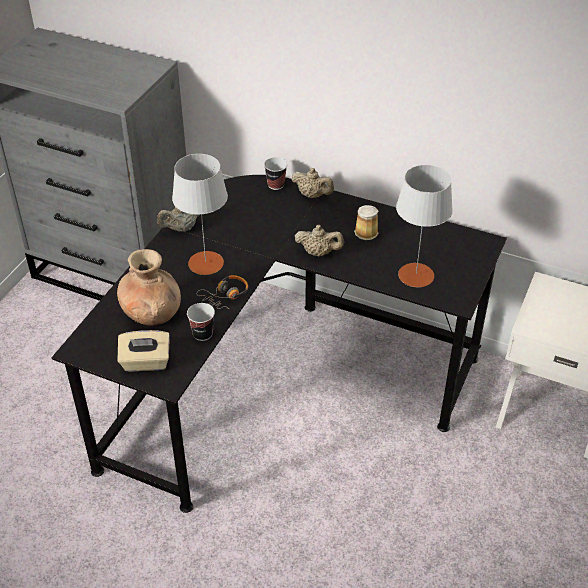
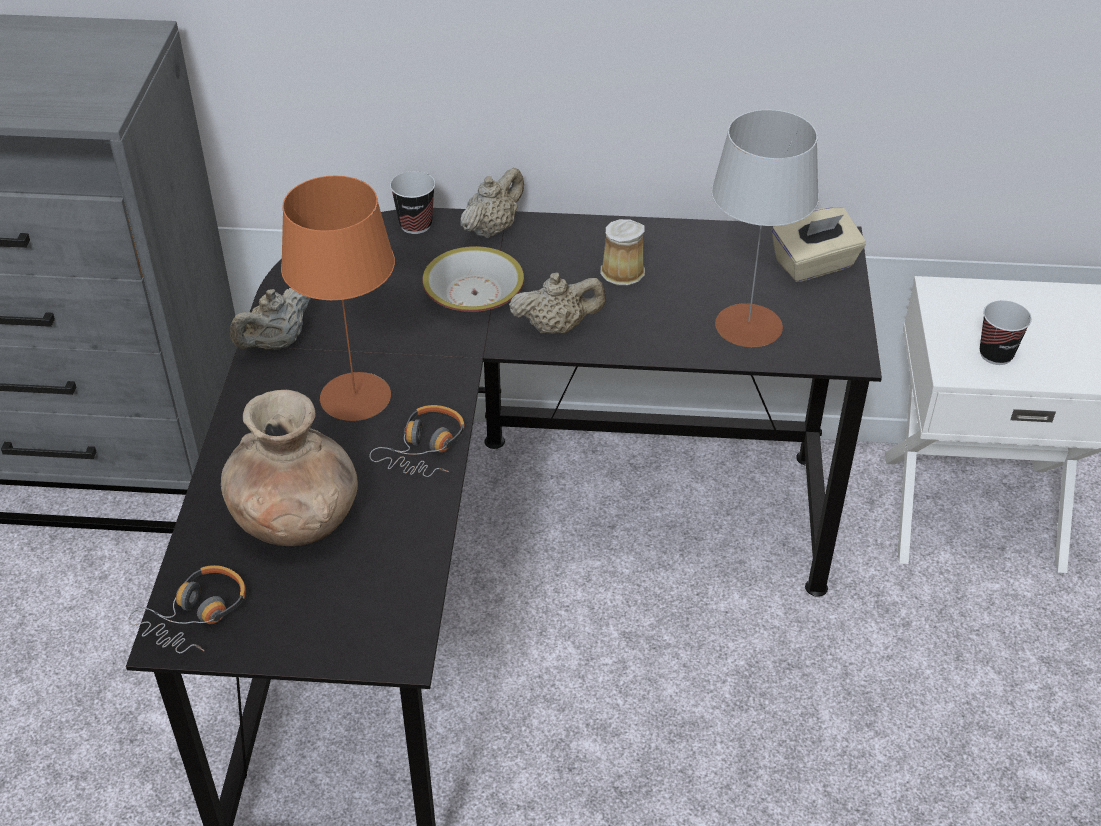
camera: 20 degrees left, 0 degrees up
beige tissue box [117,330,170,372] -> beige tissue box moved to [772,207,866,282]
grey table lamp [172,154,228,275] -> orange table lamp [281,175,395,421]
cup [187,303,215,341] -> cup moved to [980,300,1032,365]
beige teapot [291,168,334,198] -> beige teapot turned 60 degrees counterclockwise [460,168,524,238]
none -> headphones [128,565,246,653]
none -> bowl [422,246,524,312]

